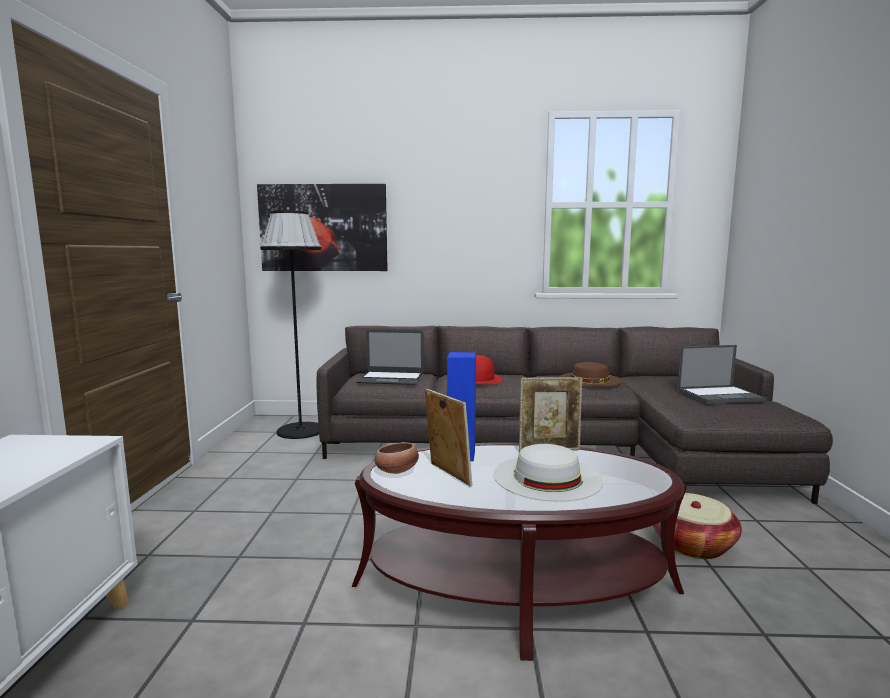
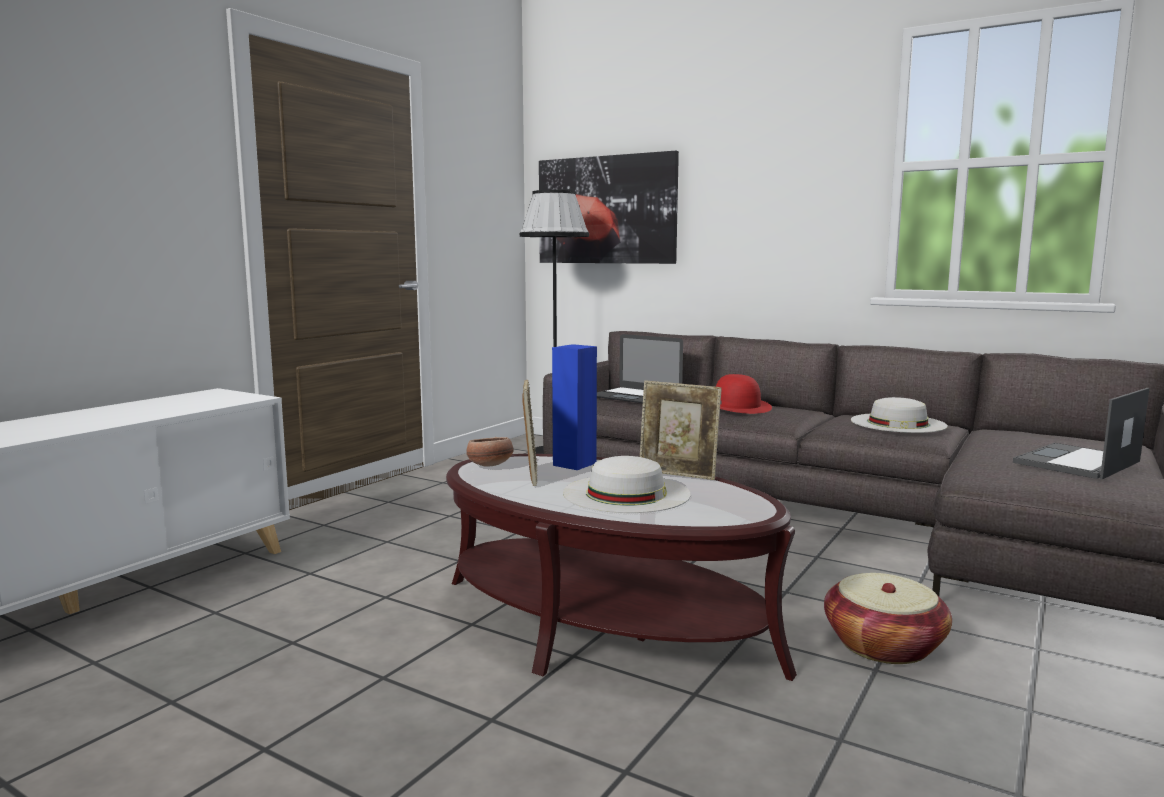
camera: 30 degrees right, 0 degrees up
brown hat [559,362,622,387] -> white hat [851,397,948,433]
laptop [677,345,767,404] -> laptop turned 120 degrees clockwise [1013,388,1149,480]

